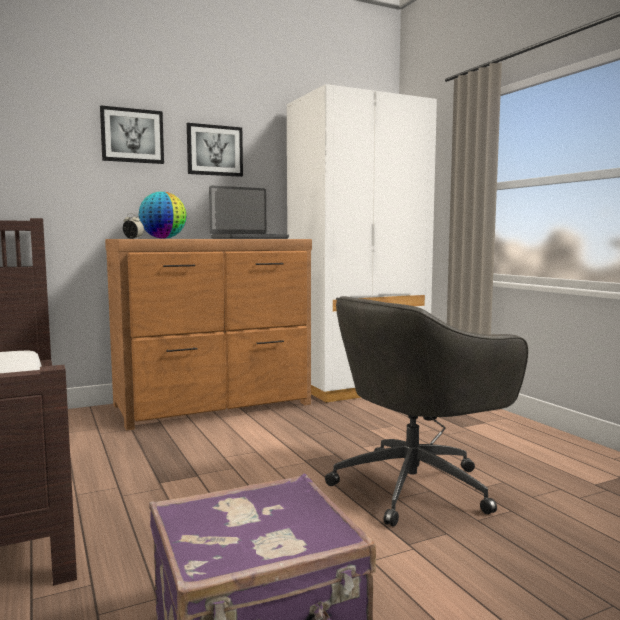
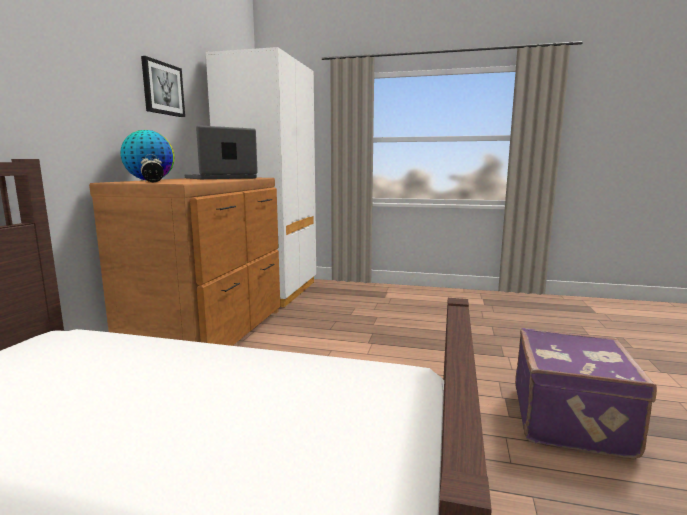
camera: 50 degrees left, 5 degrees up
picture [100,105,164,164] -> none
laptop [209,185,289,239] -> laptop turned 135 degrees counterclockwise [185,125,258,179]
grey office chair [325,296,528,527] -> none

